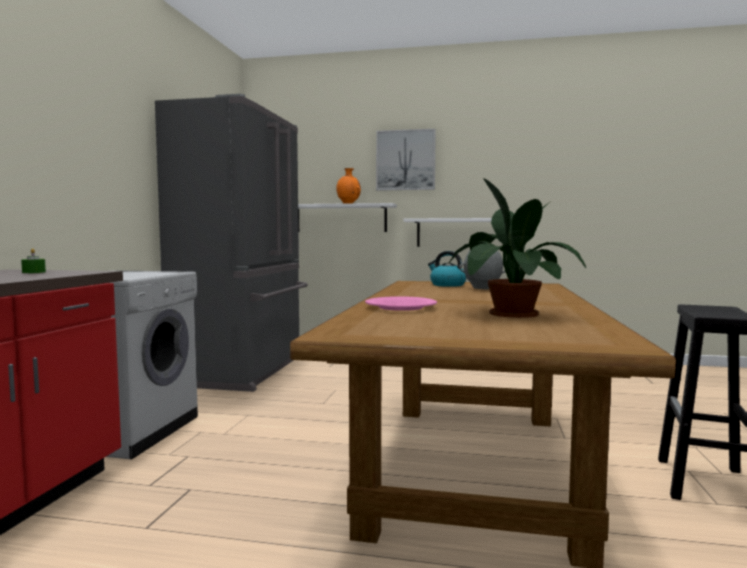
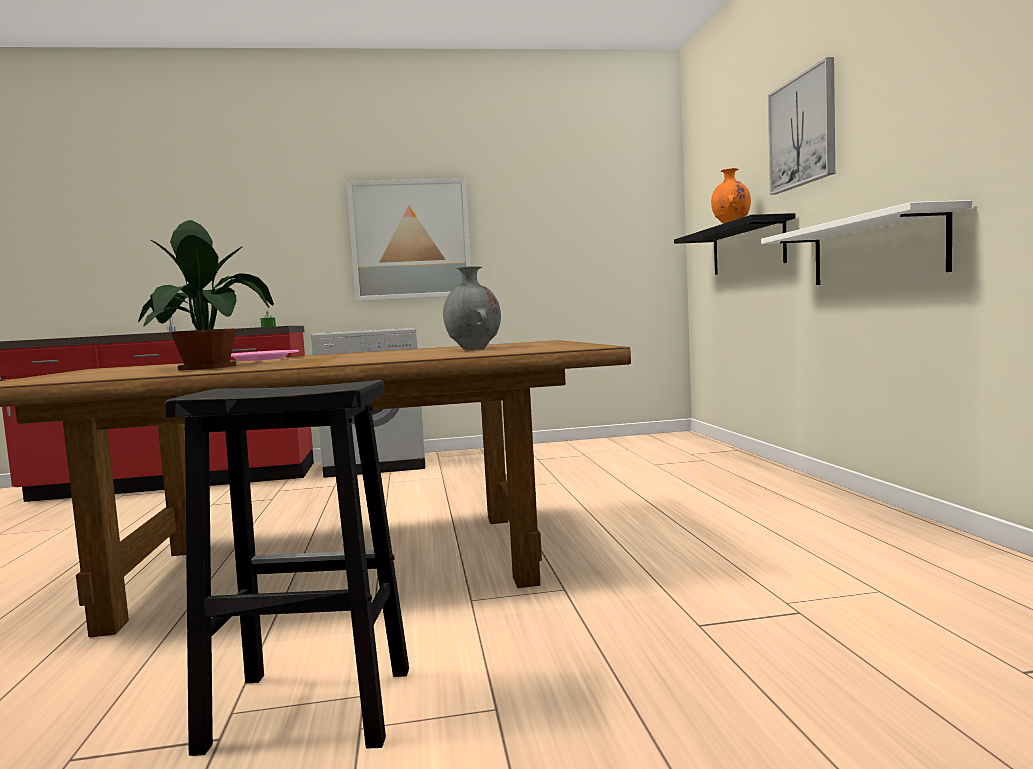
camera: 70 degrees right, 0 degrees up
grey fridge [155,94,308,392] -> none
white shelf [298,203,397,232] -> black shelf [674,213,796,275]
kettle [428,251,466,287] -> none
none -> picture [346,178,471,301]

